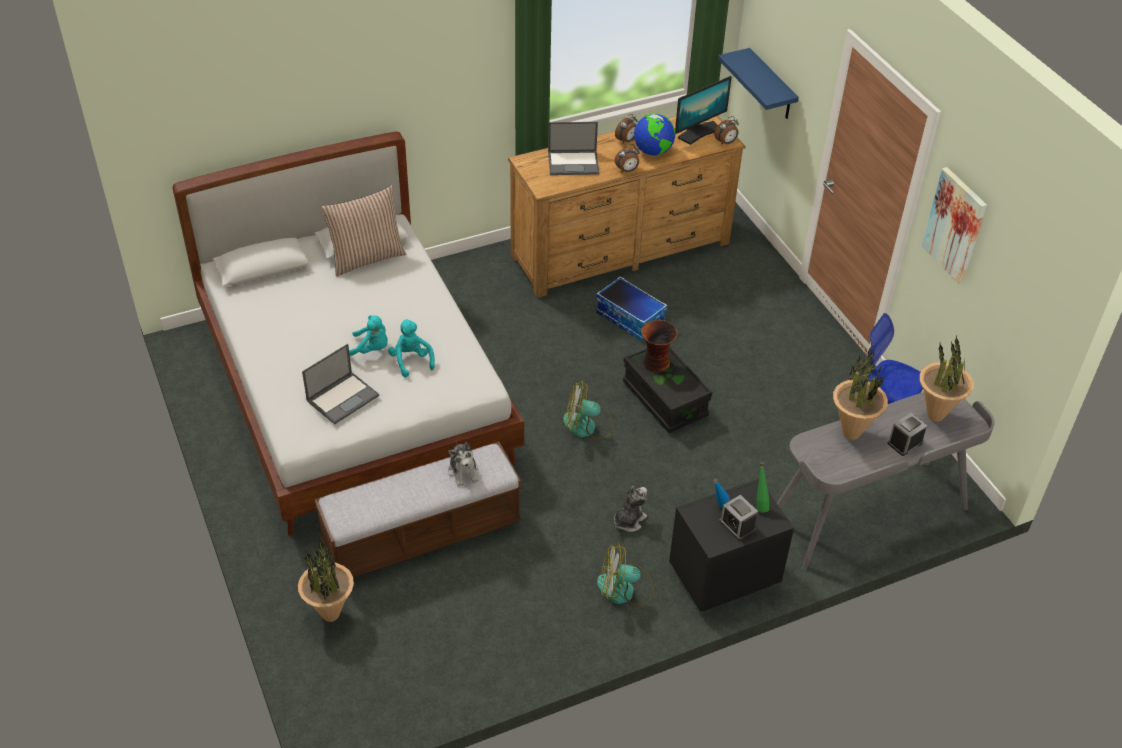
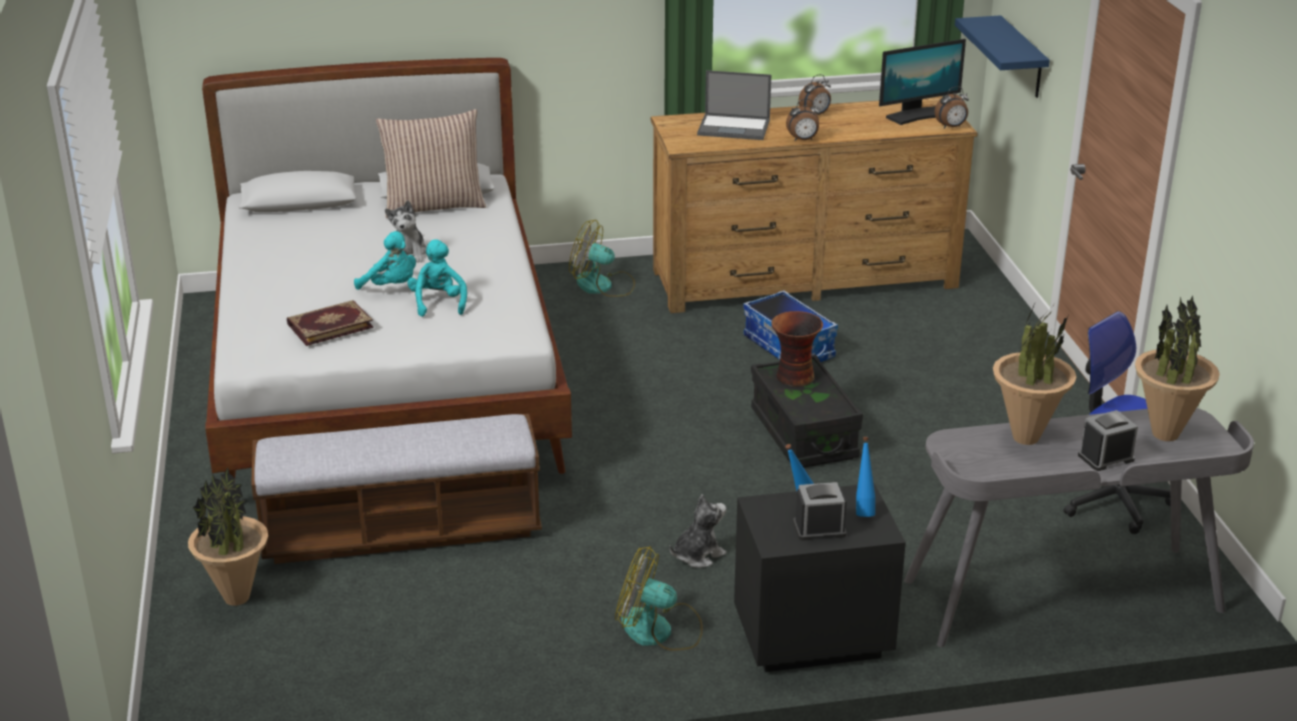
camera: 15 degrees right, 15 degrees down
laptop [302,344,379,425] -> book [287,300,374,346]
plush toy [448,441,479,487] -> plush toy moved to [385,201,427,262]
fan [563,380,614,439] -> fan moved to [569,220,635,297]
globe [634,113,675,156] -> none
alarm clock [719,495,758,541] -> alarm clock turned 105 degrees clockwise [793,482,847,541]
green bottle [757,462,770,512] -> blue bottle [856,437,875,517]
picture [921,167,987,284] -> none

